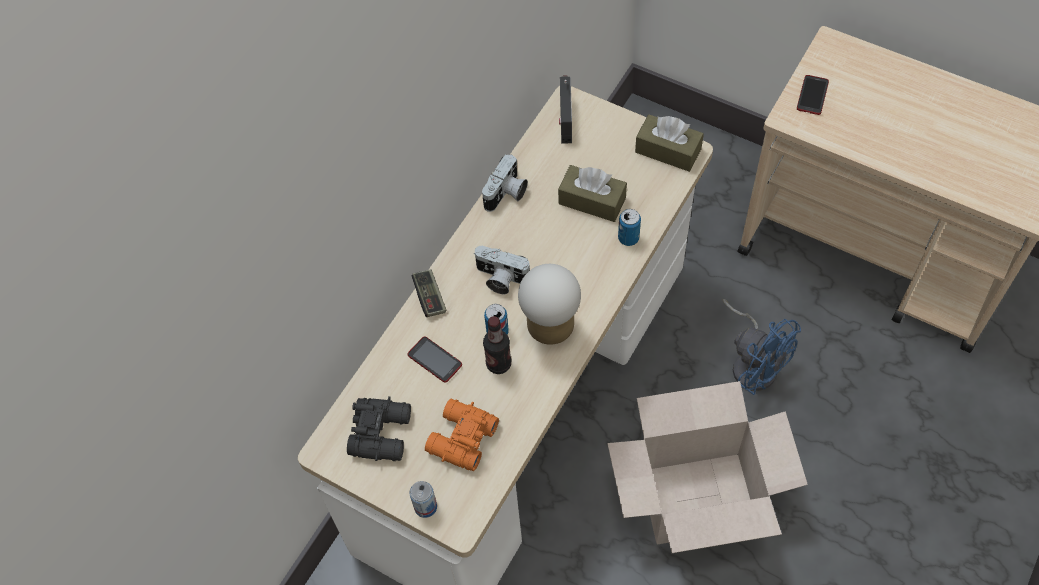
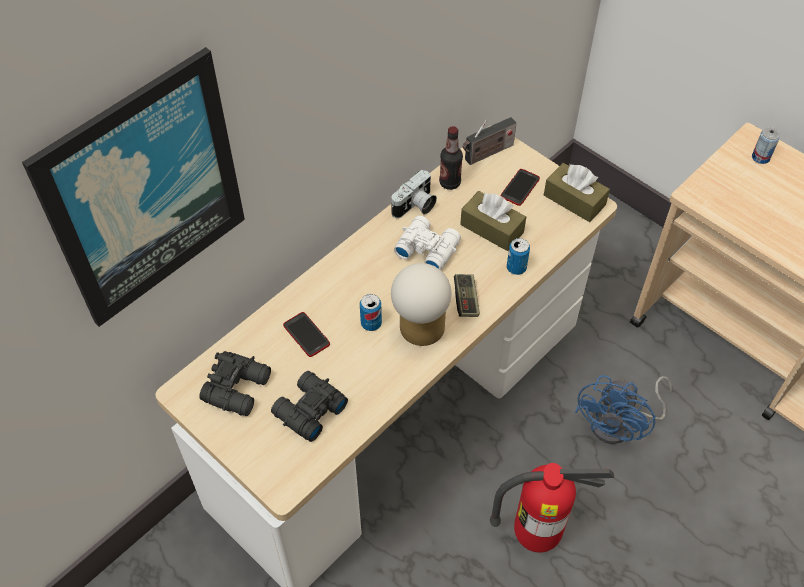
camera: 10 degrees right, 5 degrees down
can [409,481,437,518] -> can moved to [752,127,780,164]
game controller [412,269,446,317] -> game controller moved to [454,274,480,317]
orange binoculars [425,399,499,471] -> black binoculars [271,371,348,442]
camera [474,246,530,294] -> none
bottle [483,316,511,374] -> bottle moved to [439,126,463,190]
radio [559,75,572,144] -> radio turned 135 degrees counterclockwise [463,117,516,165]
cardboard box [607,381,808,553] -> fire extinguisher [490,463,614,553]
blue fan [723,299,801,395] -> blue fan turned 60 degrees clockwise [575,375,672,444]
phone [797,75,829,115] -> phone moved to [501,169,540,206]
none -> picture [22,47,245,327]
none -> white binoculars [394,216,461,270]

